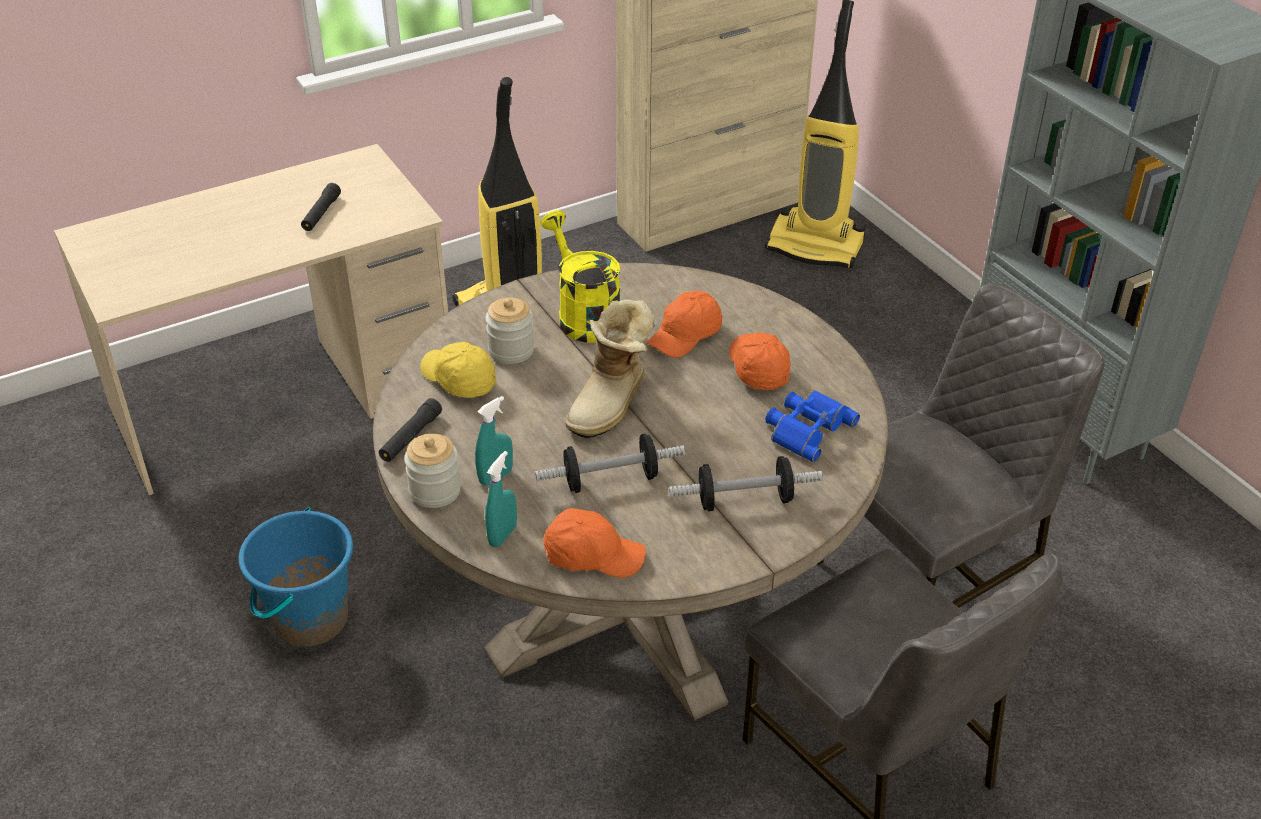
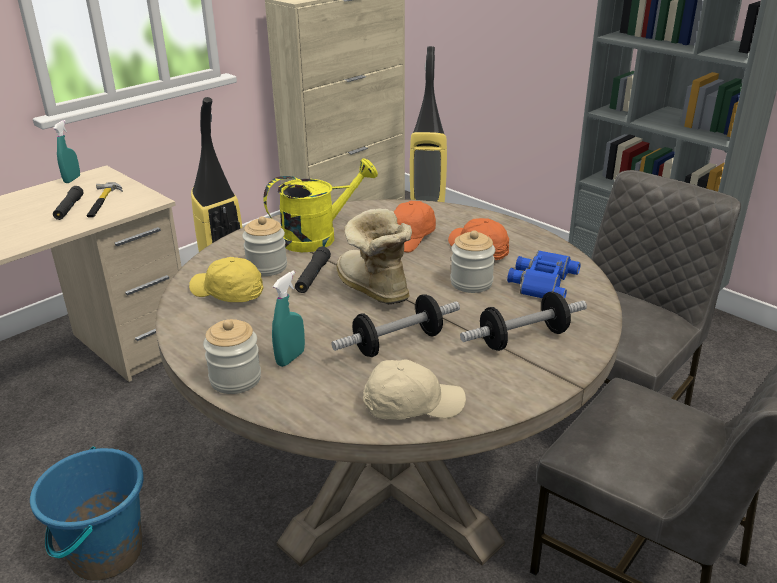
camera: 15 degrees left, 10 degrees down
black flashlight [379,398,442,462] -> black flashlight moved to [295,246,331,293]
turquoise spray bottle [485,451,517,547] -> turquoise spray bottle moved to [53,120,80,183]
yellow watering can [540,210,620,343] -> yellow watering can turned 105 degrees clockwise [263,158,378,252]
orange cap [543,508,646,578] -> beige cap [363,359,466,420]
boot [565,299,655,438] -> boot turned 135 degrees clockwise [336,209,412,304]
none -> hammer [86,182,123,218]
none -> jar [450,230,495,293]

